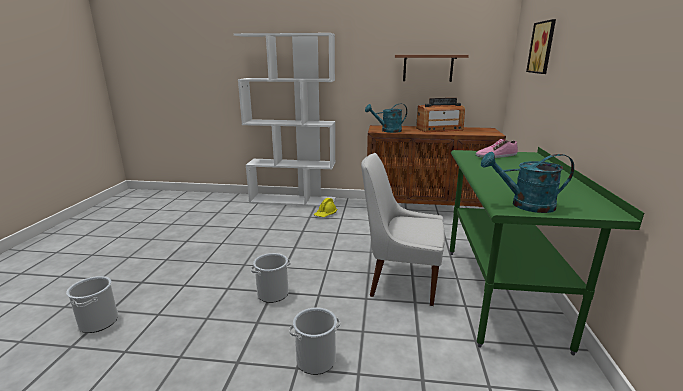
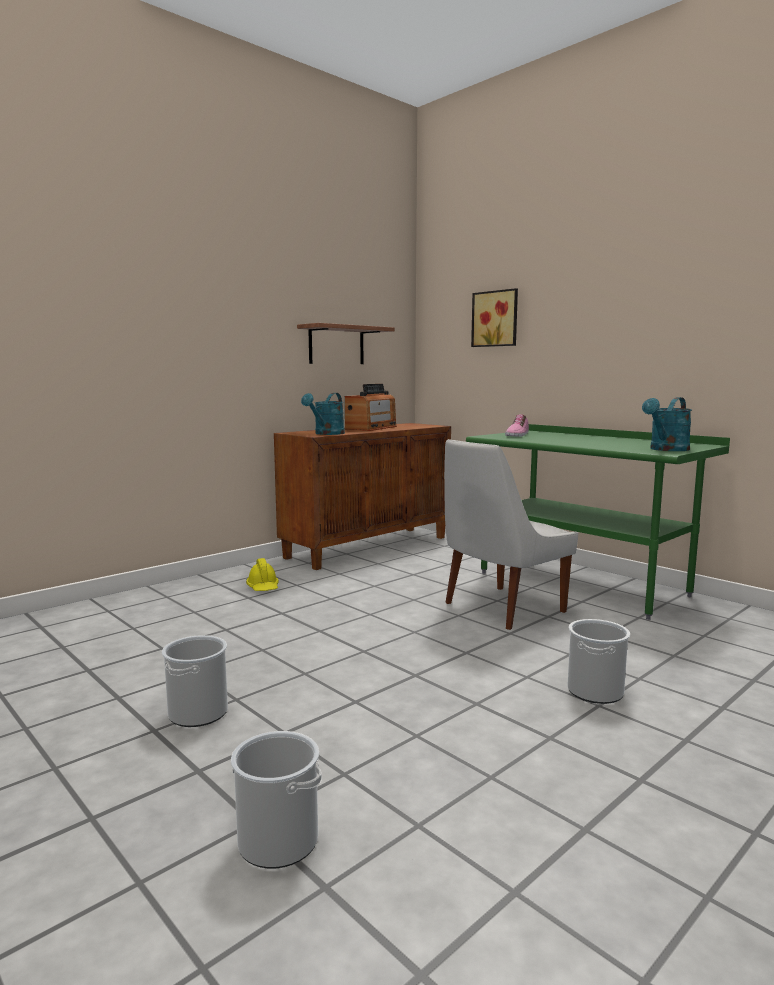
camera: 50 degrees left, 10 degrees down
white bookcase [234,33,336,206] -> none
bucket [251,253,291,303] -> bucket moved to [162,635,228,727]

